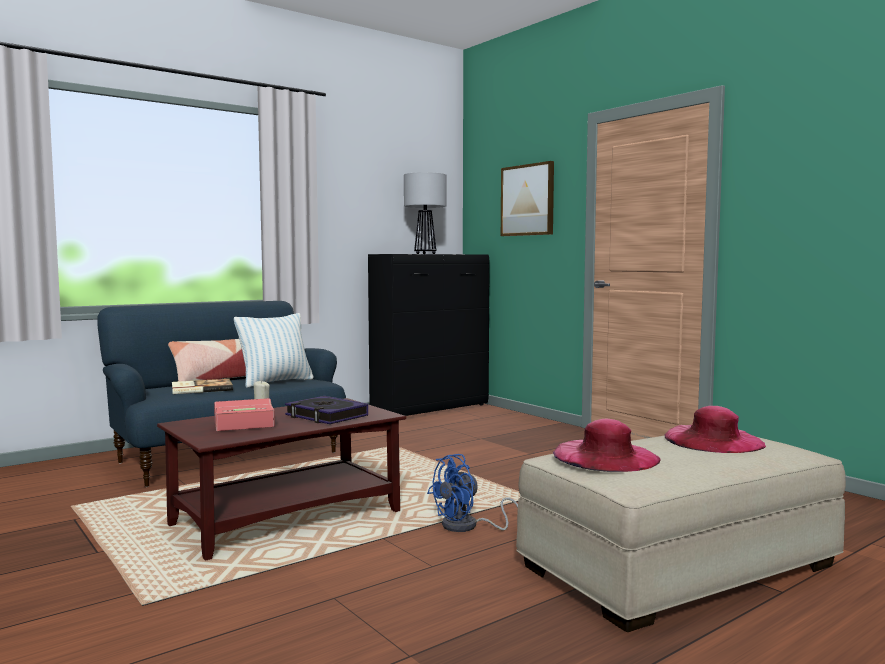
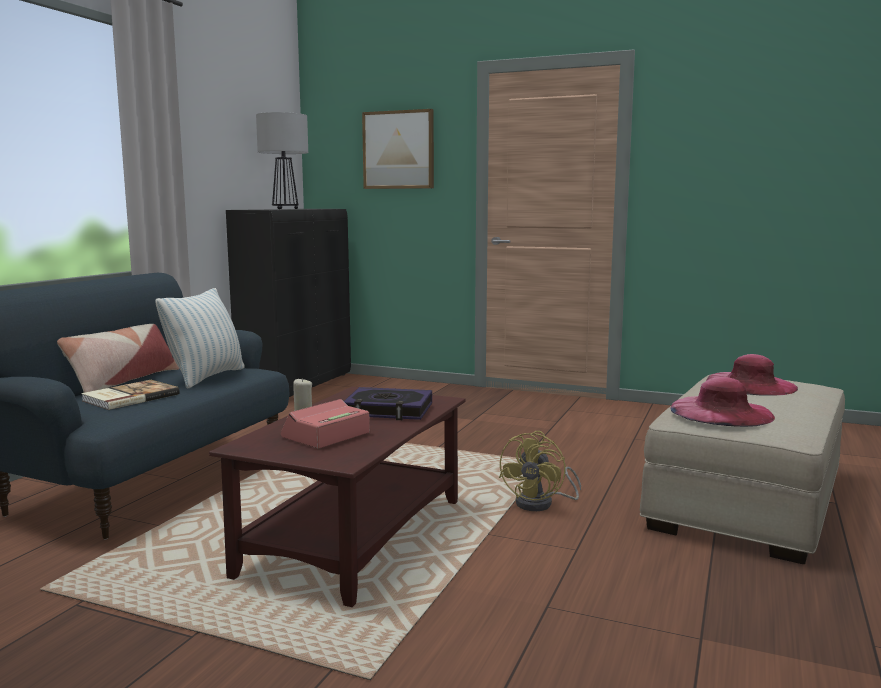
camera: 30 degrees left, 5 degrees up
blue fan [427,454,518,532] -> yellow fan [499,431,581,511]

